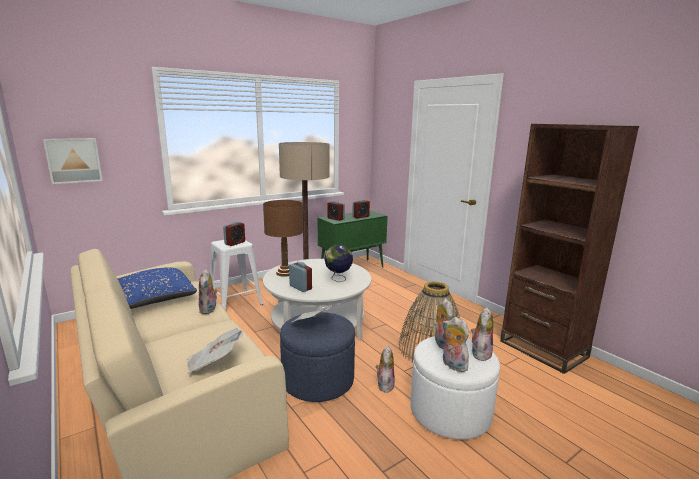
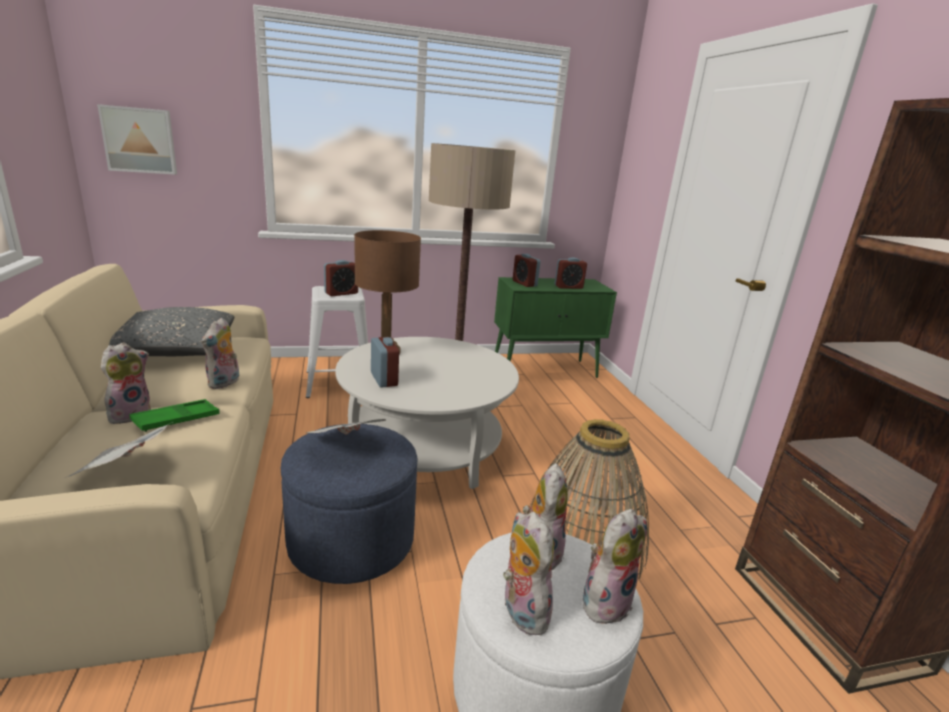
camera: 20 degrees right, 5 degrees up
blue pillow [117,267,197,309] -> grey pillow [109,307,234,356]
globe [324,244,353,282] -> none
plush toy [376,345,395,393] -> plush toy moved to [101,342,151,424]
none -> green tray [130,399,220,432]

